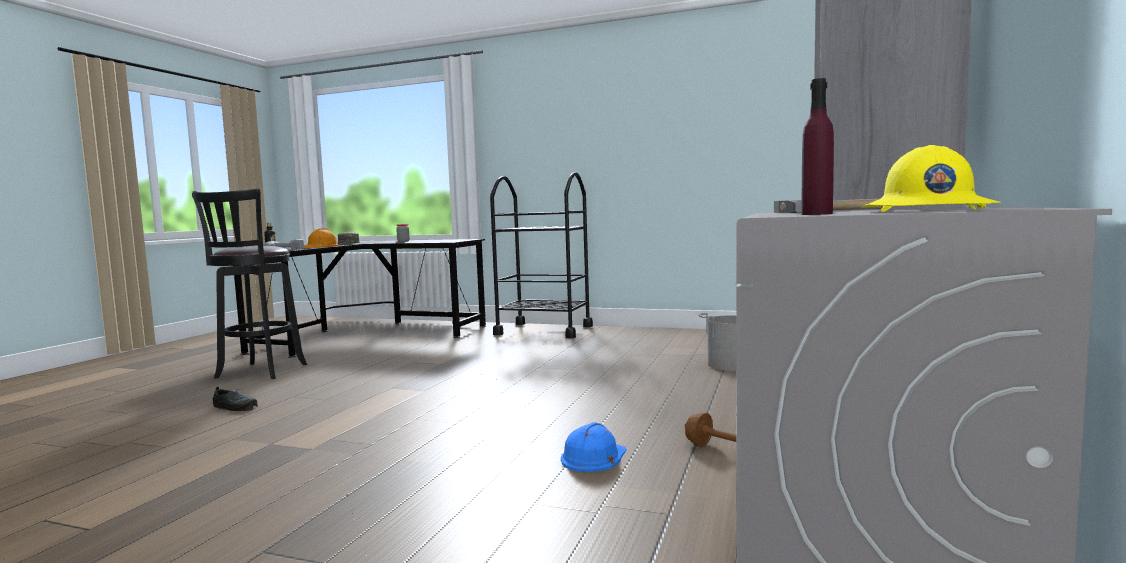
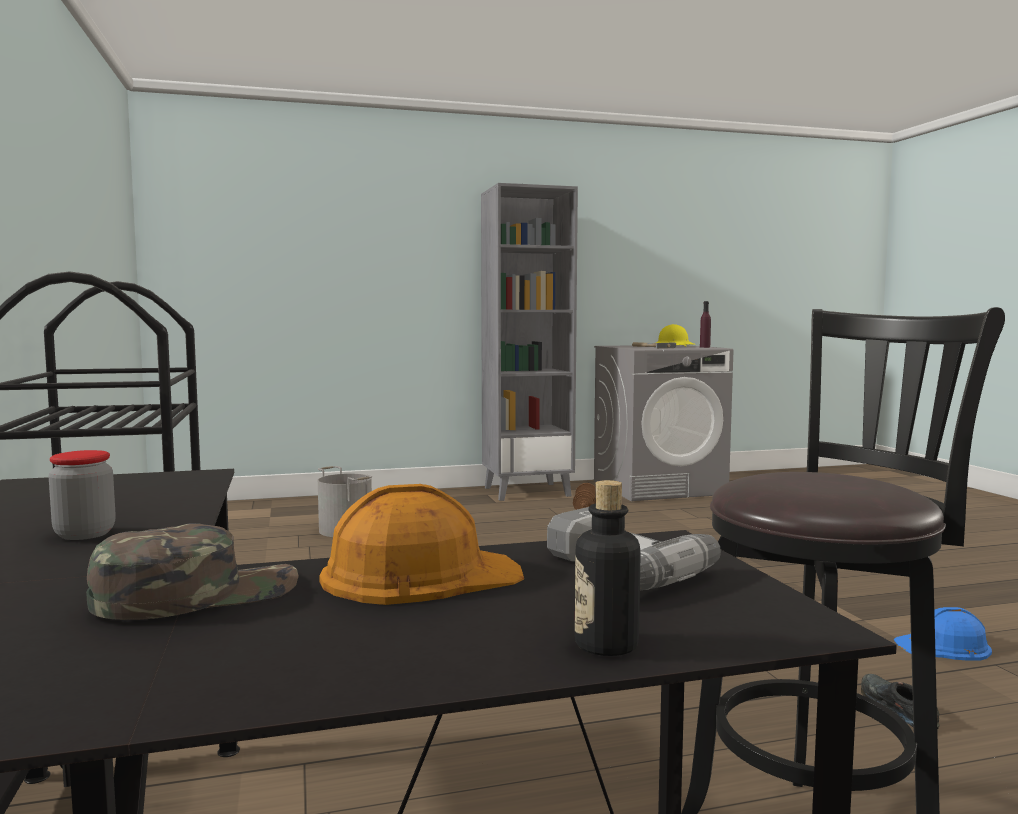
camera: 125 degrees left, 0 degrees up
blue hard hat [561,422,627,472] -> blue hard hat moved to [894,607,992,661]

